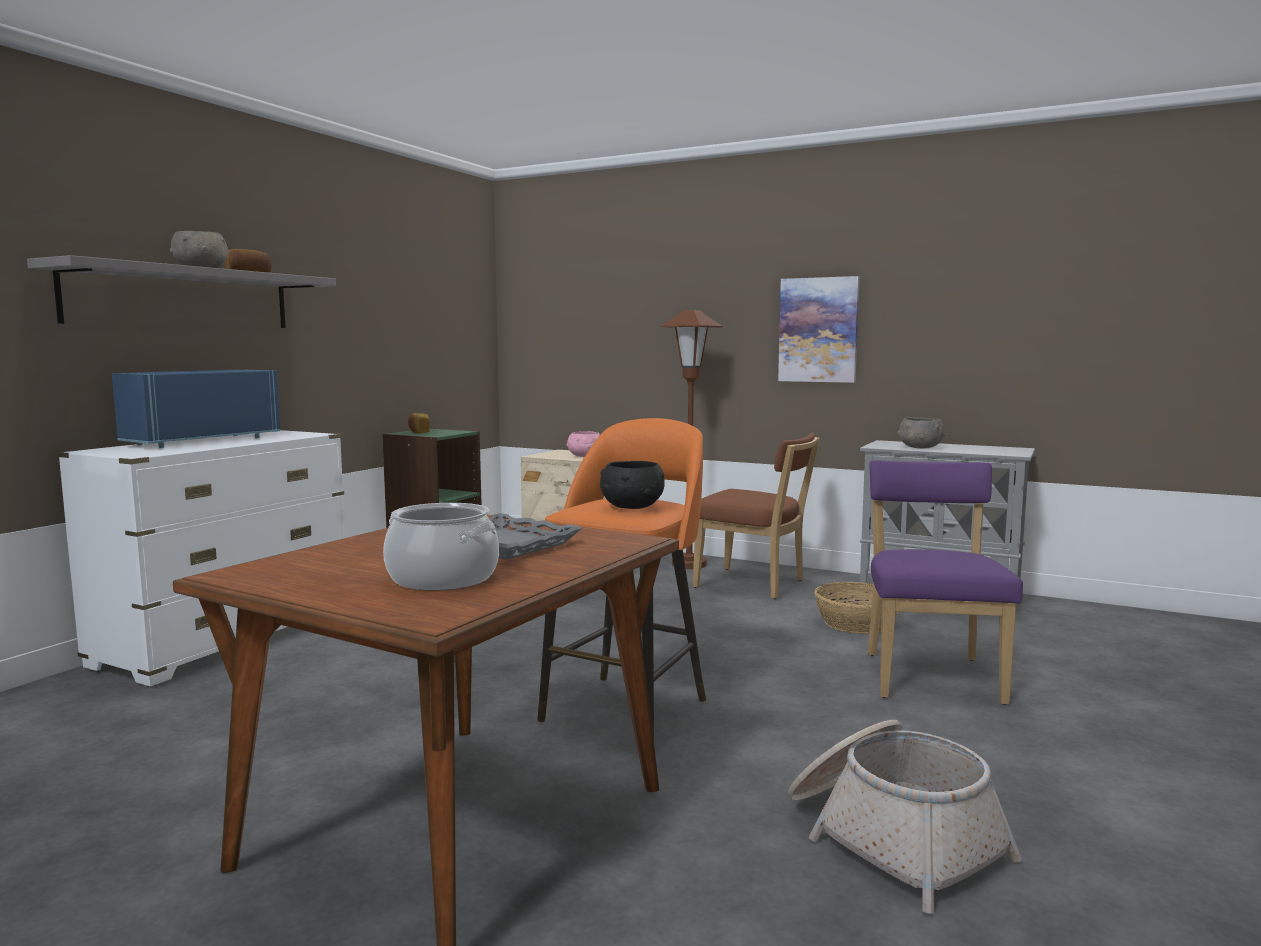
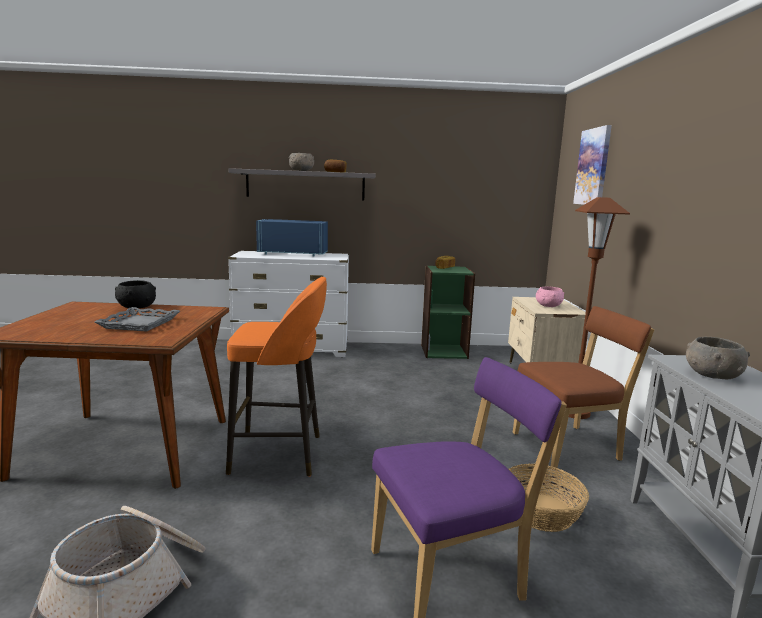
camera: 60 degrees right, 5 degrees up
cooking pot [383,503,499,590] -> none
black bowl [600,461,665,509] -> black bowl moved to [115,280,156,308]
brown chair [693,432,820,599] -> brown chair turned 105 degrees counterclockwise [513,306,654,468]
picture [778,276,860,383] -> picture moved to [573,125,612,205]

